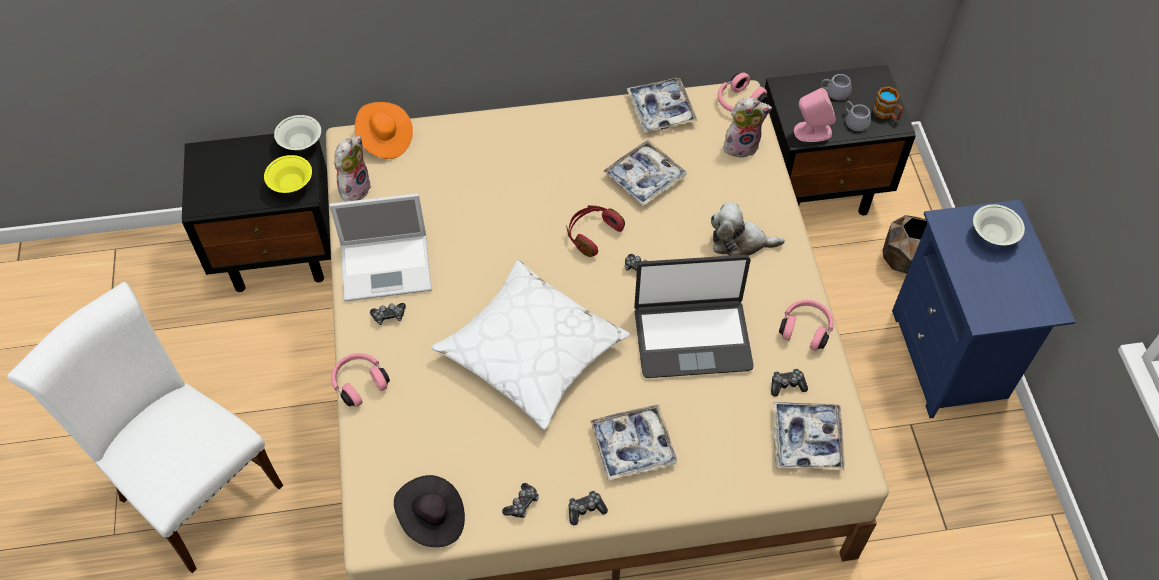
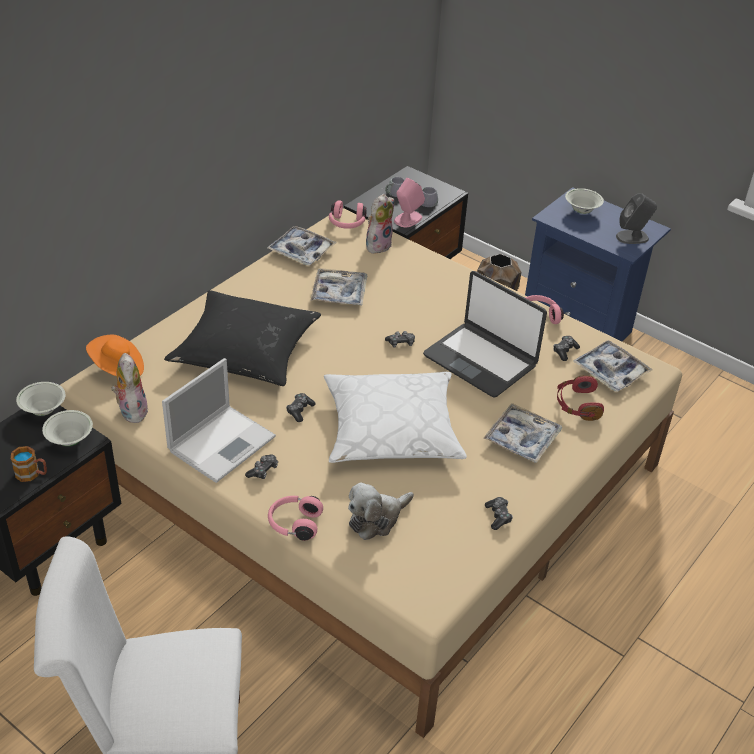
camera: 45 degrees left, 15 degrees down
yellow bowl [264,155,312,193] -> white bowl [42,410,93,446]
black hat [394,475,465,547] -> none
red headphones [566,205,625,257] -> red headphones moved to [557,375,604,421]
game controller [568,491,608,526] -> game controller moved to [286,393,316,422]
laptop [634,255,754,378] -> laptop turned 90 degrees clockwise [423,271,547,398]
plush toy [711,202,785,256] -> plush toy moved to [348,482,414,540]
mug [872,86,903,120] -> mug moved to [11,446,47,482]
none -> black pillow [164,290,321,386]
none -> grey speaker [616,193,657,244]

